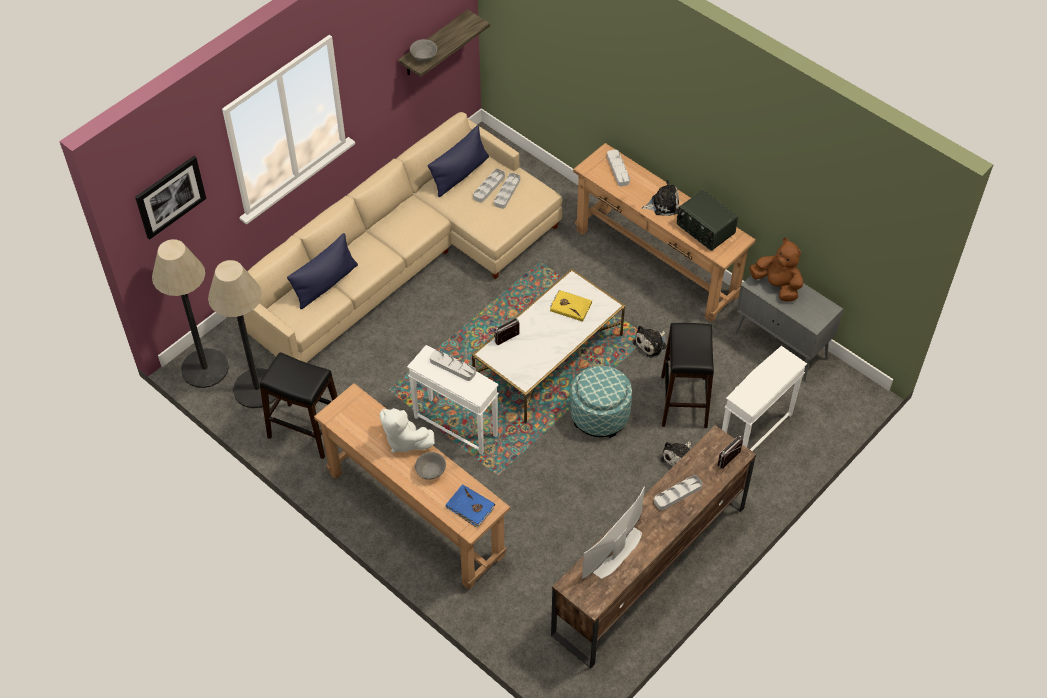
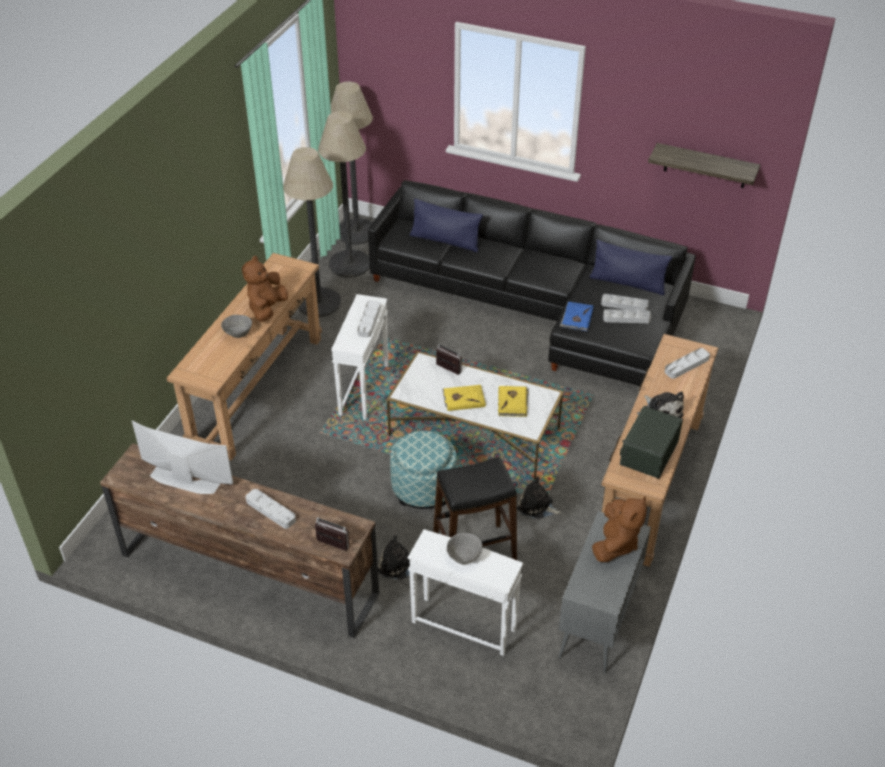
camera: 70 degrees right, 10 degrees down
picture [135,156,206,240] -> none
beige sofa [237,112,562,363] -> black sofa [368,180,696,386]
black stool [259,352,338,459] -> floor lamp [283,147,341,317]
white plush toy [379,408,435,453] -> brown plush toy [242,256,288,322]
grey bowl [410,39,437,62] -> grey bowl moved to [447,533,483,564]
blue book [445,484,495,528] -> blue book moved to [560,302,594,331]
none -> yellow book [442,385,486,411]

